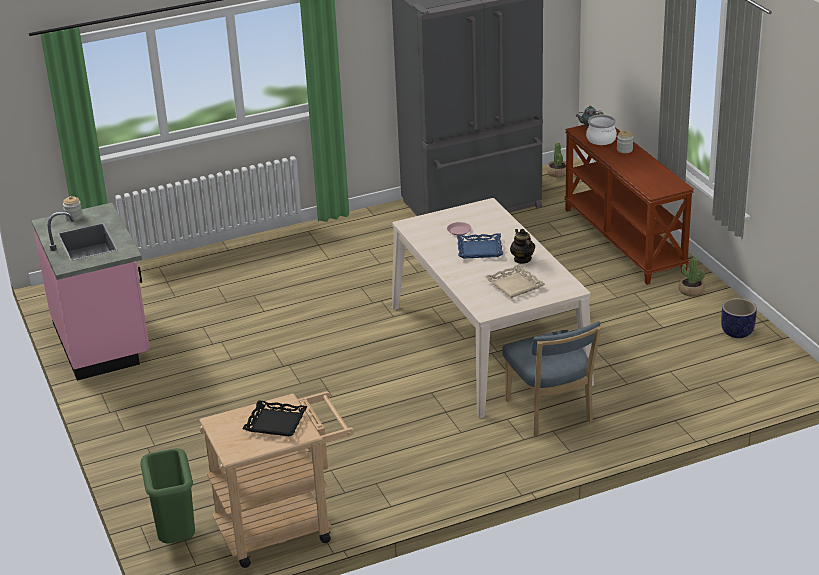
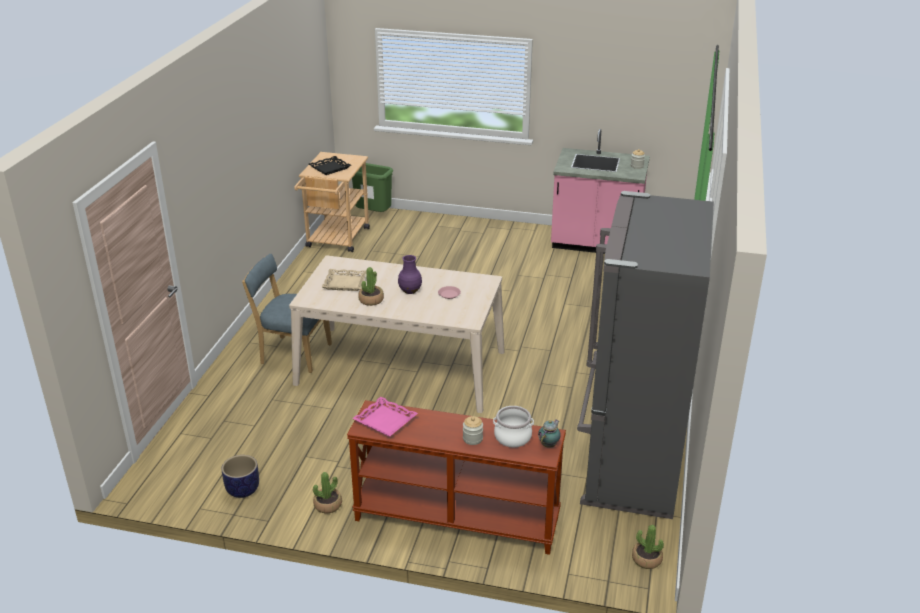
camera: 125 degrees right, 0 degrees up
blue tray [457,233,503,258] -> purple vase [398,255,422,294]
teapot [510,229,535,264] -> potted plant [358,267,384,306]
none -> pink tray [352,397,418,437]

